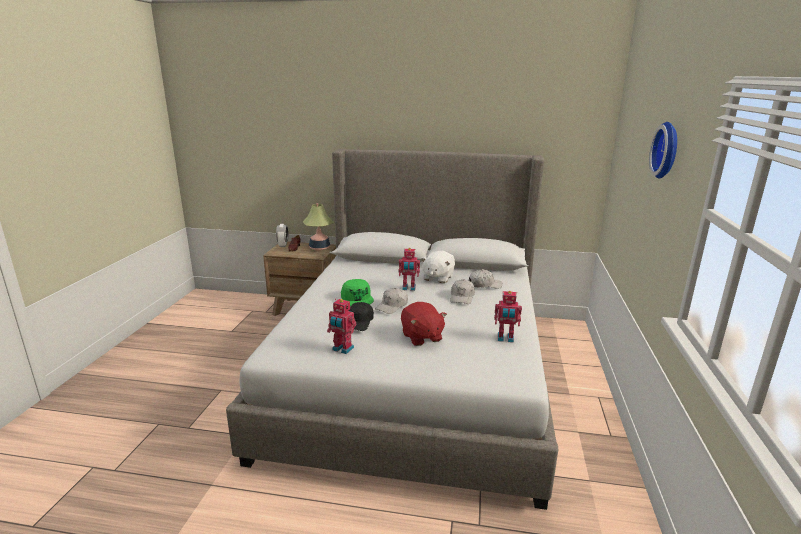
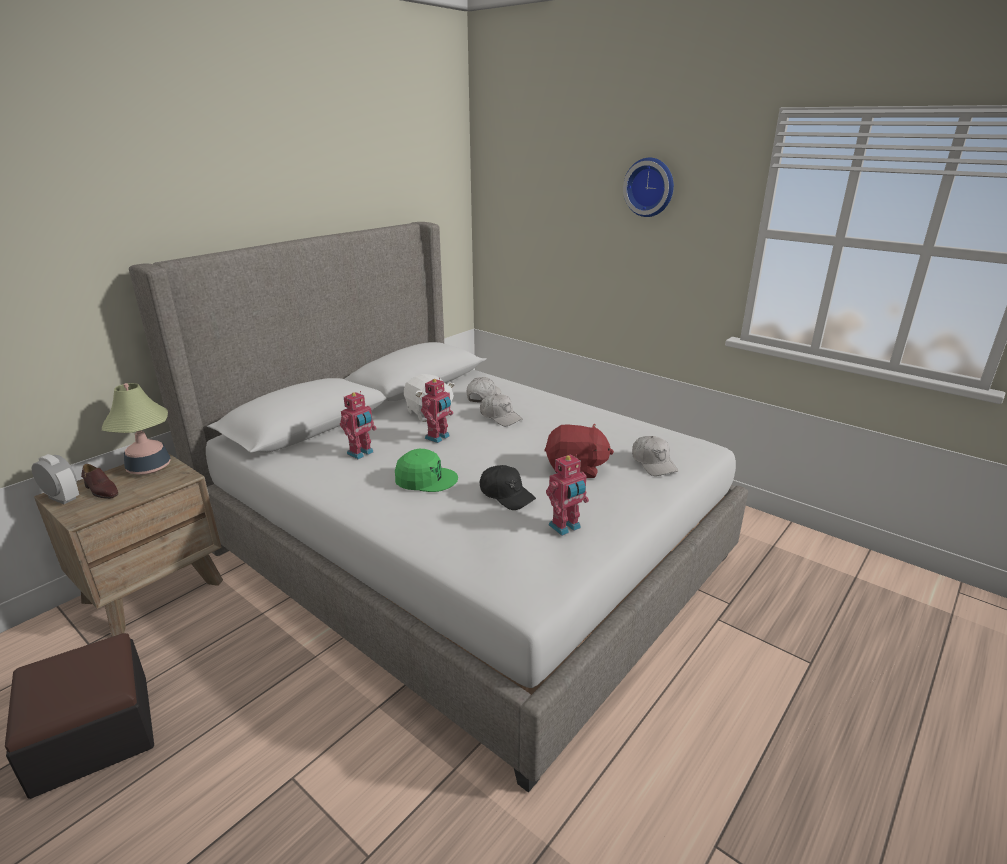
camera: 60 degrees left, 5 degrees up
white cap [375,288,408,314] -> white cap moved to [632,436,679,476]
toy robot [494,291,522,343] -> toy robot moved to [340,391,376,459]
none -> ottoman [5,633,154,799]

